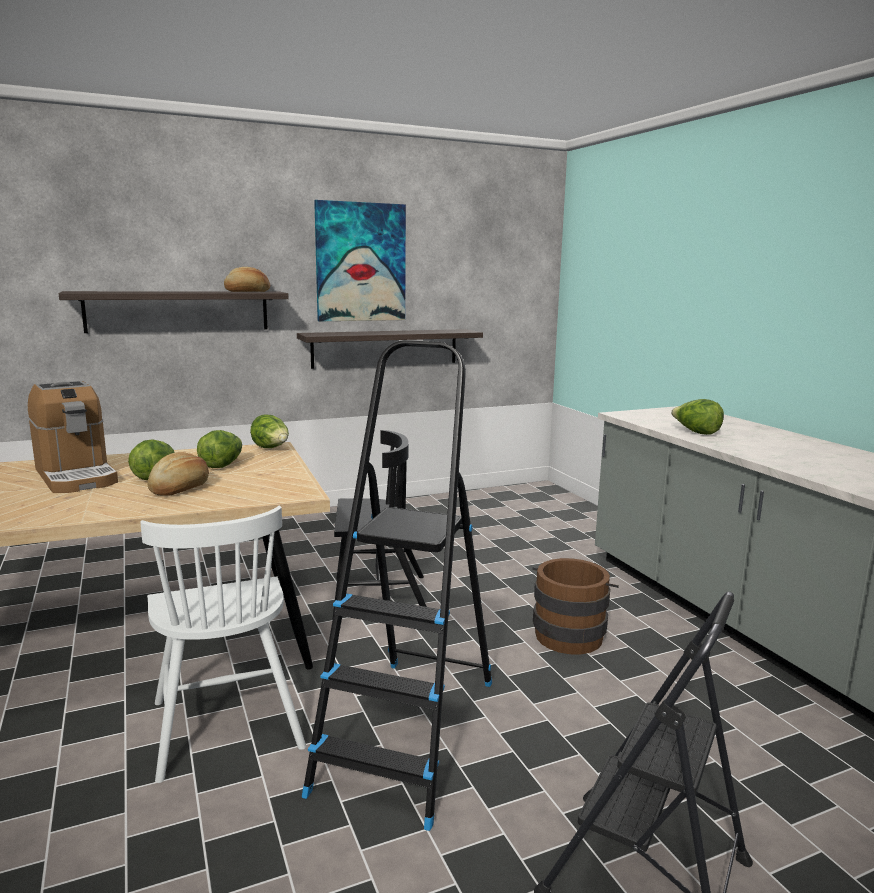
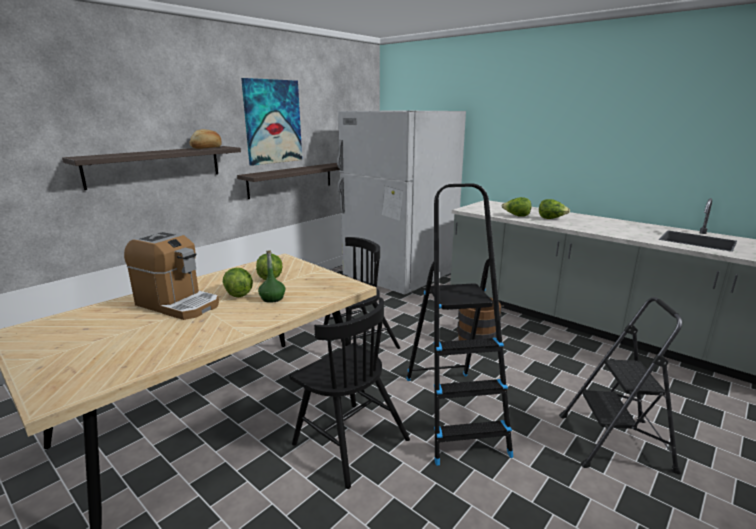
camera: 25 degrees left, 5 degrees up
white chair [140,505,306,783] -> black chair [289,297,410,489]
bread [147,452,209,496] -> green bottle [258,251,285,303]
lettuce [250,415,289,448] -> lettuce moved to [539,199,570,219]
none -> white fridge [337,110,466,294]

